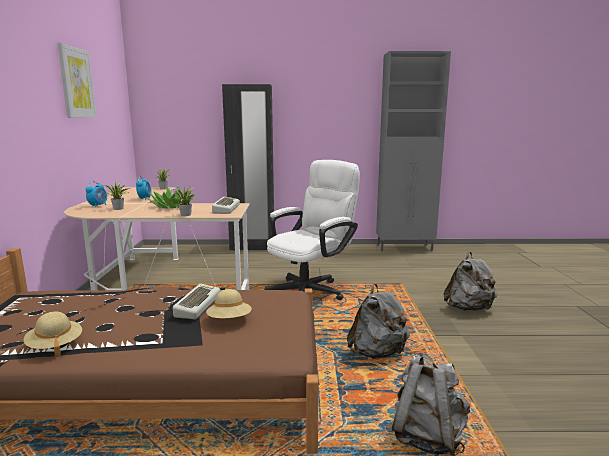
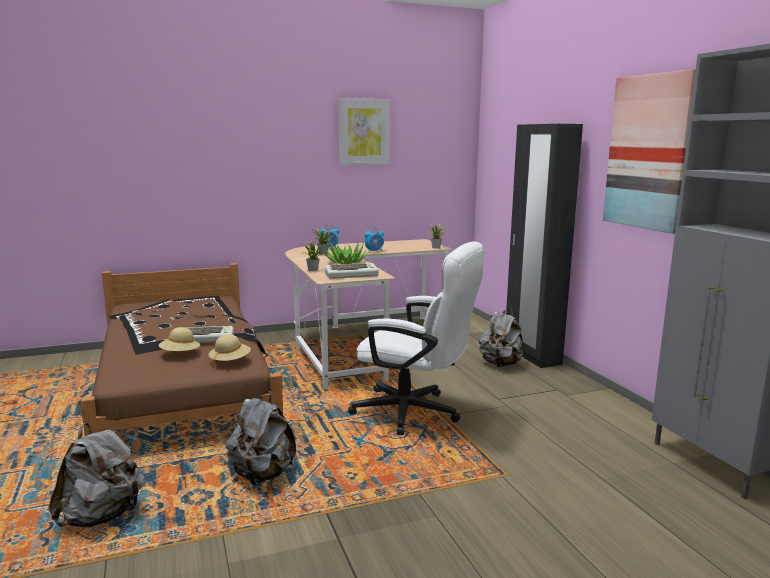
camera: 70 degrees right, 0 degrees up
beige hat [24,312,82,357] -> beige hat moved to [208,334,251,367]
grey backpack [443,252,498,311] -> grey backpack moved to [479,308,524,367]
none -> picture [603,69,696,234]

